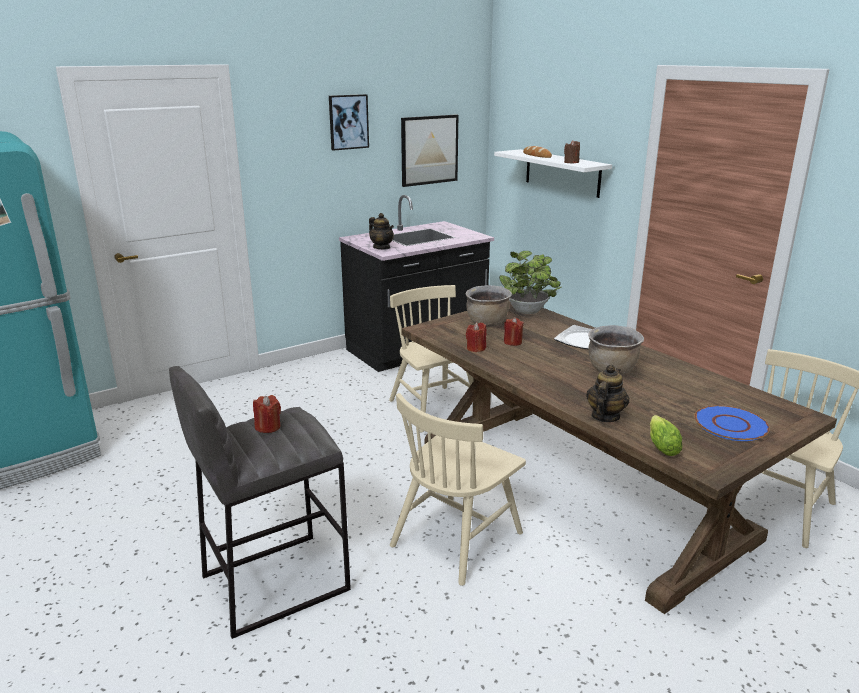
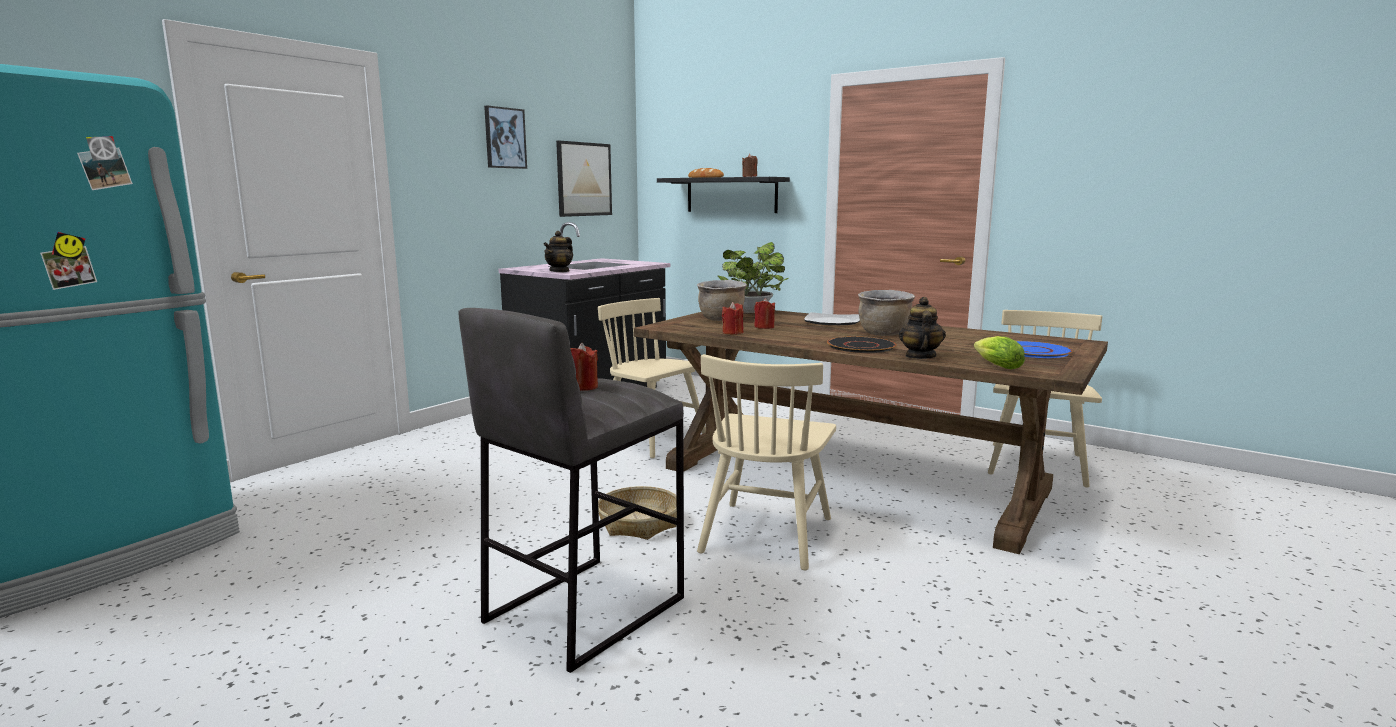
camera: 20 degrees left, 10 degrees down
teapot [369,213,394,249] -> teapot turned 90 degrees clockwise [543,231,573,272]
white shelf [494,149,612,198] -> black shelf [657,177,790,213]
none -> basket [598,486,677,540]
none -> black plate [827,336,897,353]

